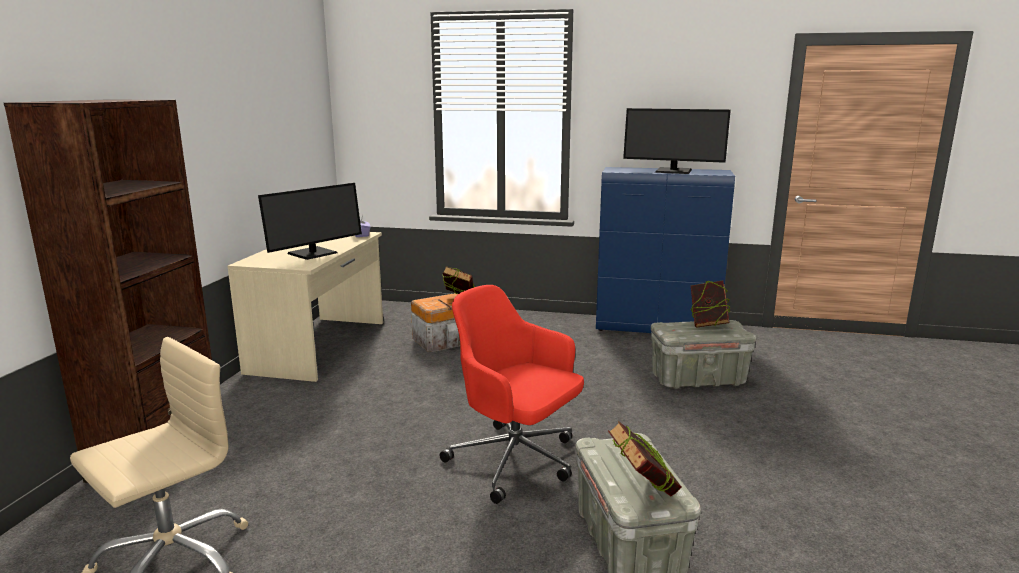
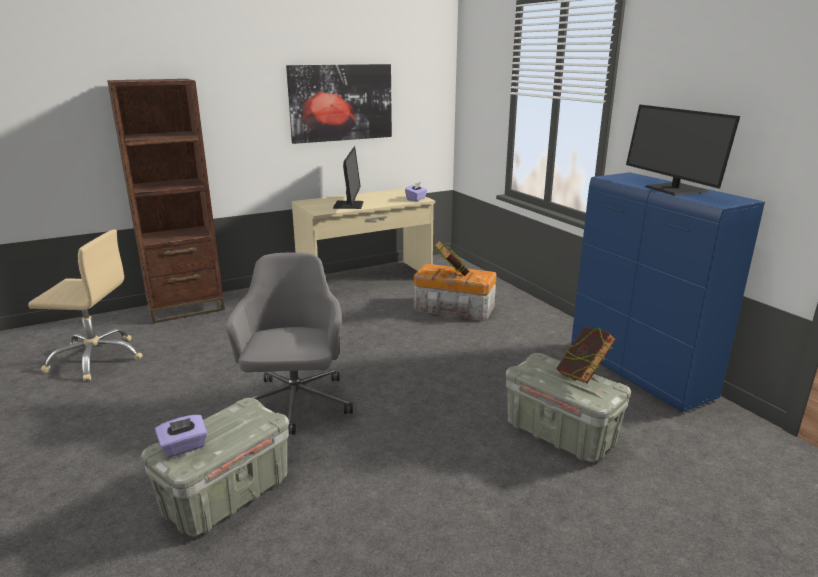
camera: 50 degrees right, 5 degrees up
monitor [258,183,362,260] -> monitor turned 90 degrees counterclockwise [333,146,363,209]
red office chair [440,285,584,504] -> grey office chair [226,252,353,435]
book [608,421,682,496] -> purple tissue box [155,415,208,458]
none -> picture [286,64,392,144]

